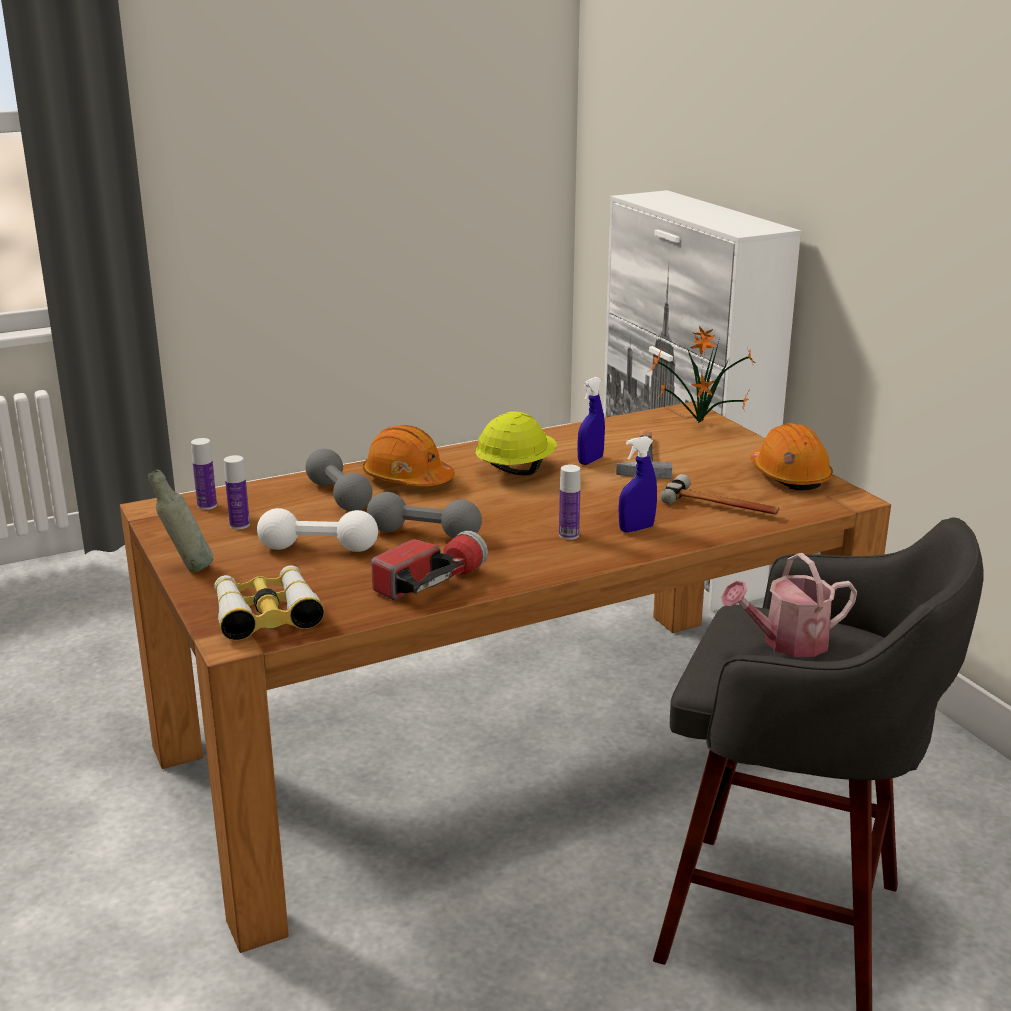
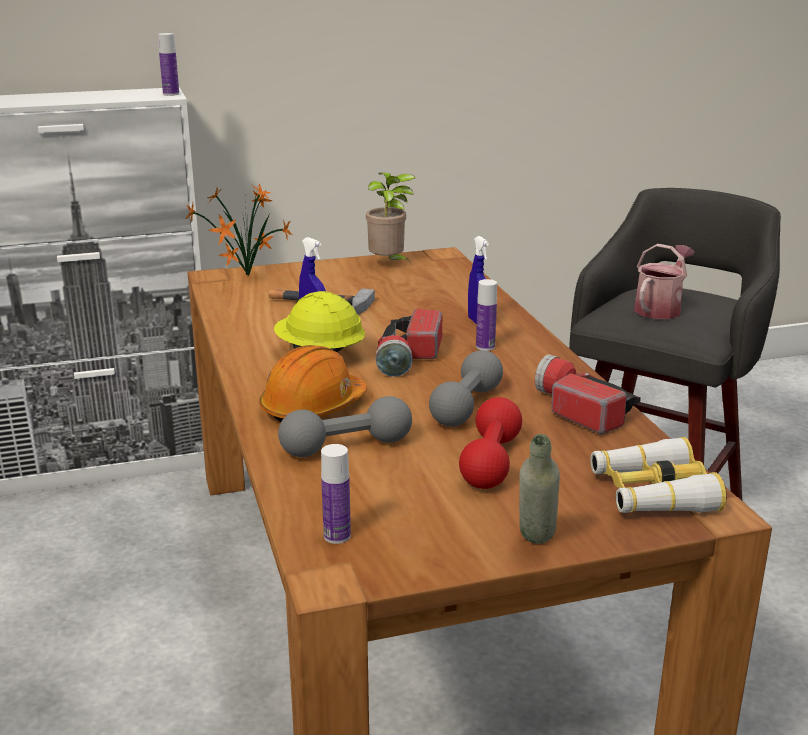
camera: 80 degrees left, 0 degrees up
bottle [224,455,250,529] -> bottle moved to [158,33,179,96]
white dumbbell [257,508,378,552] -> red dumbbell [459,397,522,489]
hammer [661,474,779,514] -> none
watering can [721,553,857,657] -> watering can turned 135 degrees counterclockwise [634,244,695,319]
orange hard hat [750,423,833,490] -> potted plant [366,173,416,263]
none -> flashlight [376,309,442,377]

